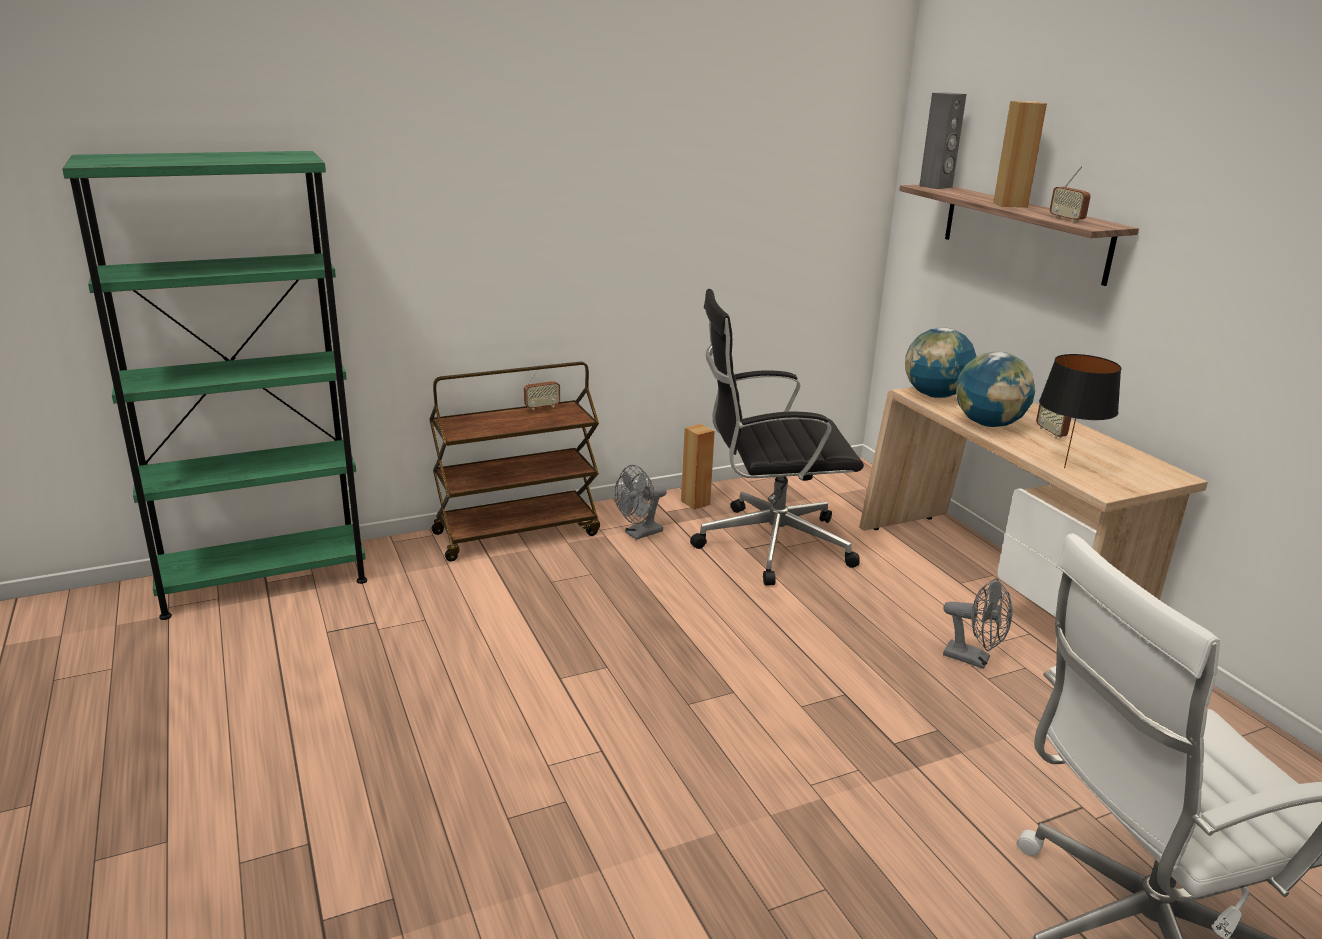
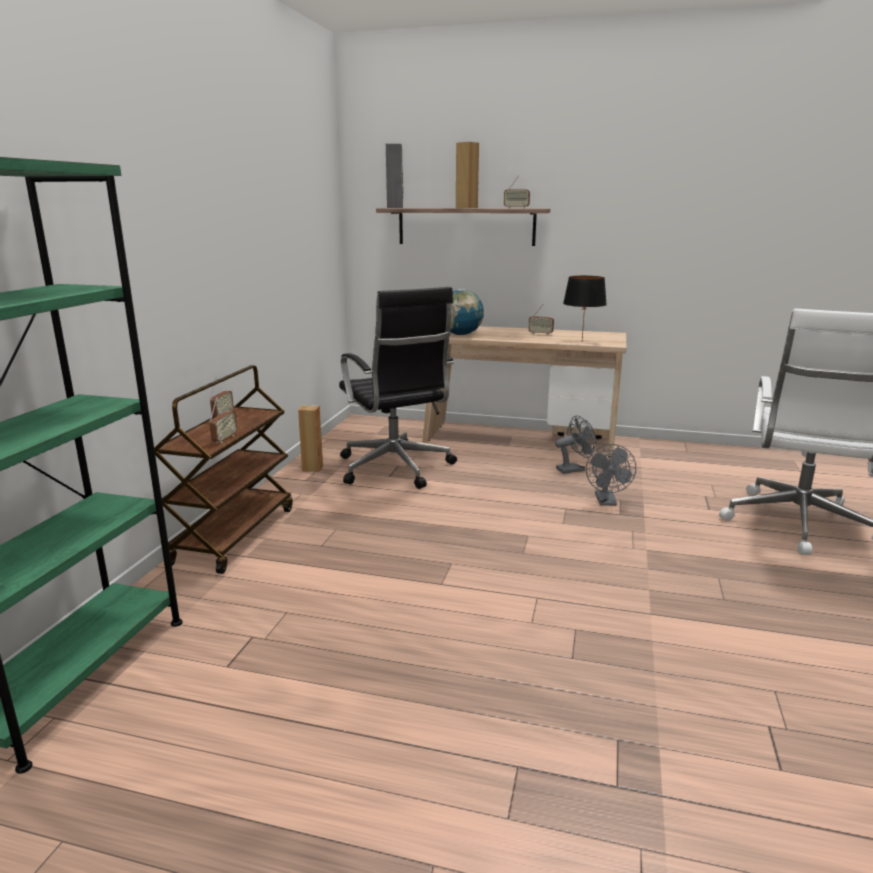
camera: 50 degrees left, 5 degrees down
grey fan [614,465,667,540] -> grey fan moved to [586,444,636,506]
black office chair [690,289,864,585] -> black office chair turned 60 degrees counterclockwise [339,287,457,489]
globe [956,351,1035,427] -> none
none -> radio [209,397,237,443]

